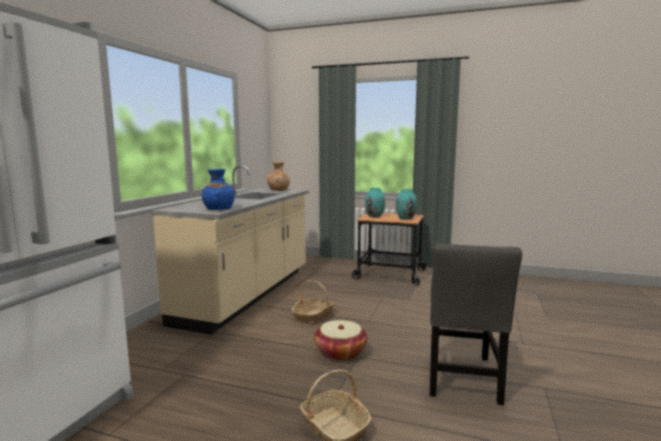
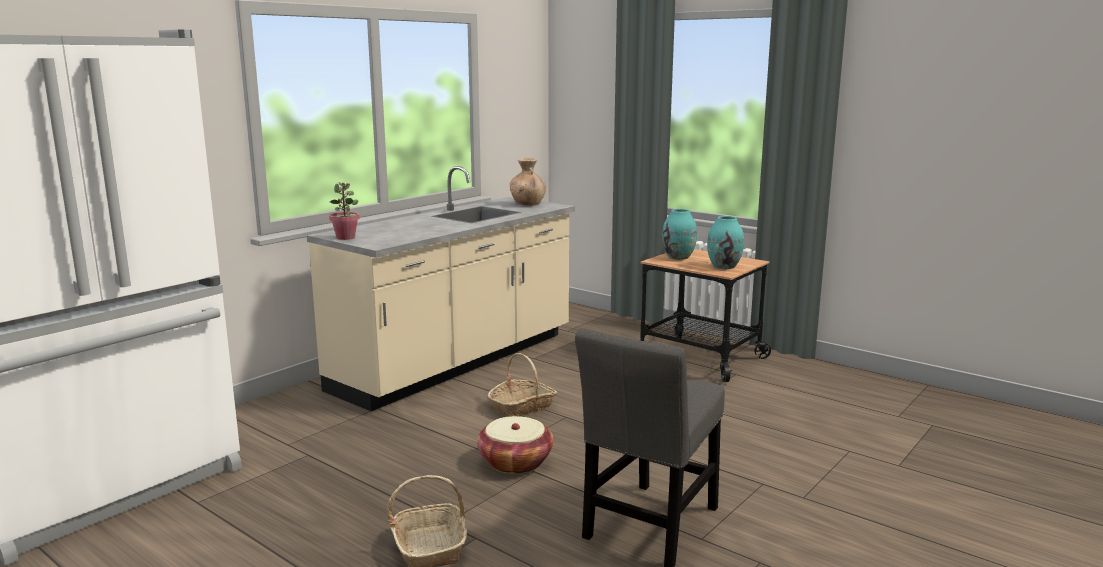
camera: 20 degrees right, 5 degrees up
blue vase [202,169,235,210] -> none
none -> potted plant [329,182,360,240]

